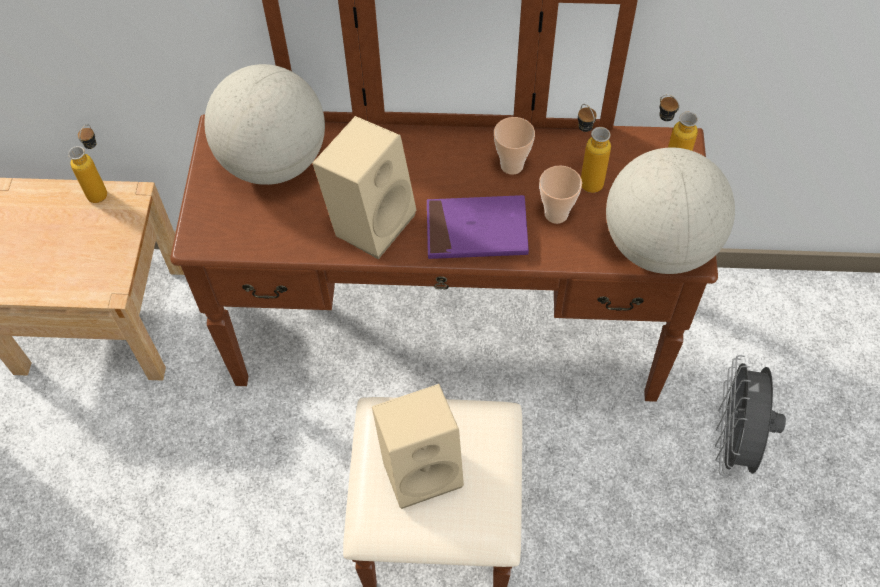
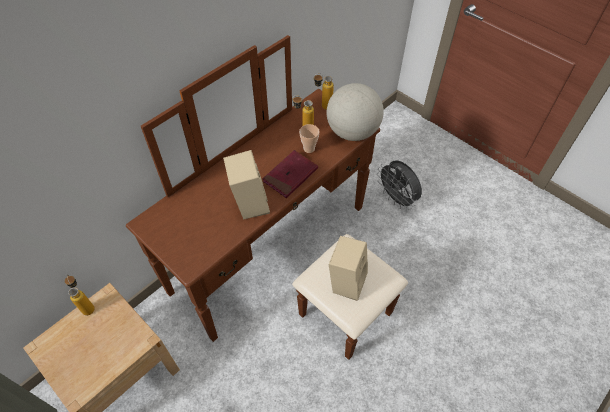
camera: 50 degrees left, 5 degrees down
globe [204,64,325,185] -> none
purple book [427,195,529,259] -> red book [262,150,318,198]
cup [494,117,535,175] -> none

